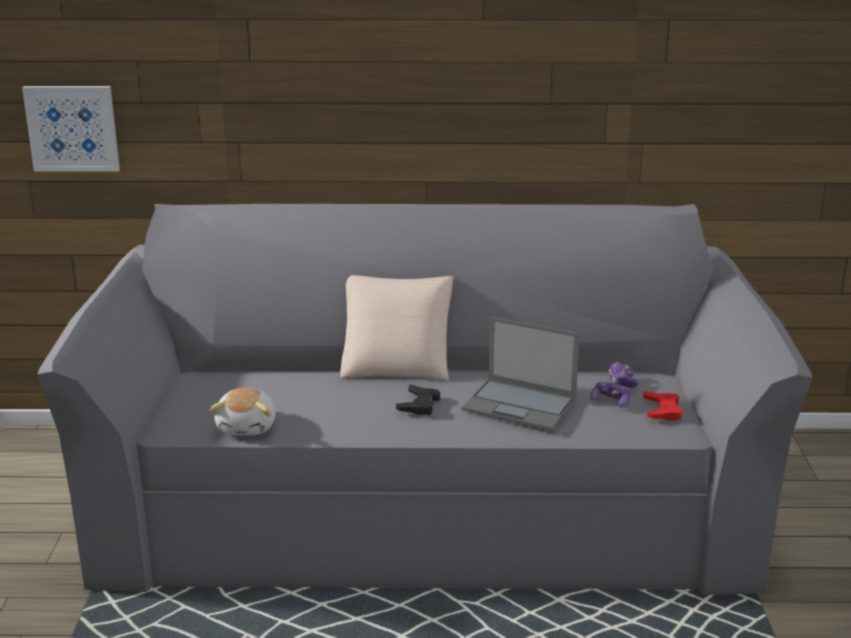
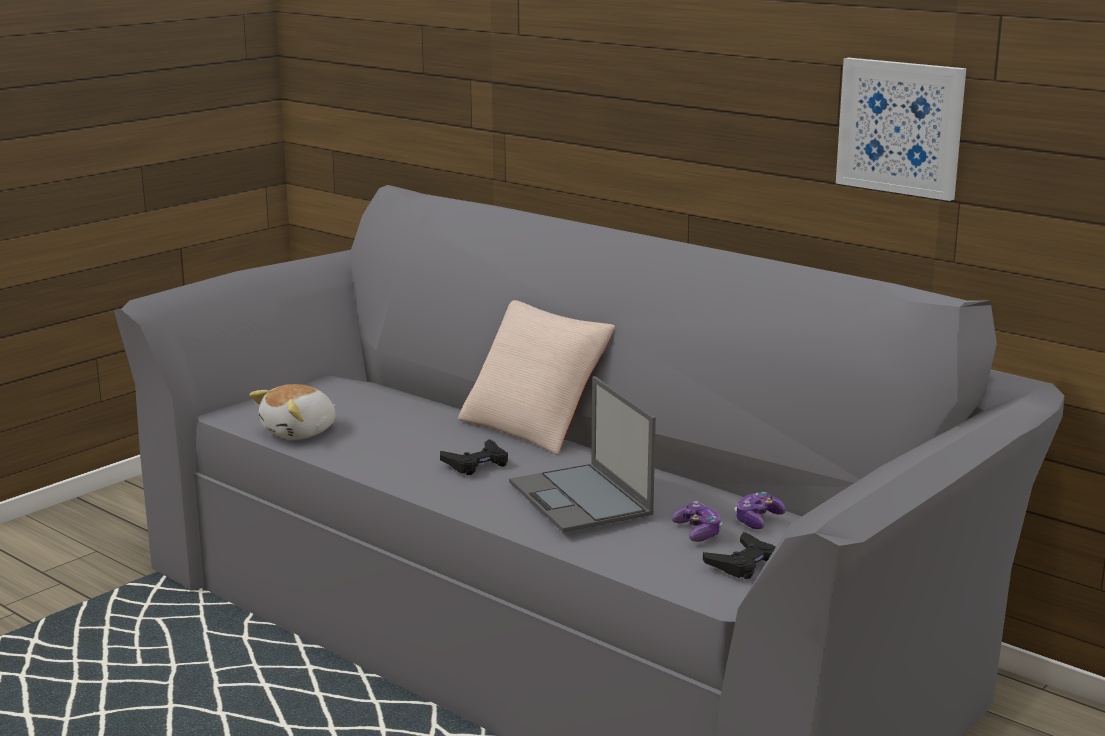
camera: 40 degrees right, 5 degrees down
picture [22,86,120,172] -> picture moved to [836,58,966,201]
red game controller [643,391,683,420] -> black game controller [703,532,776,579]

